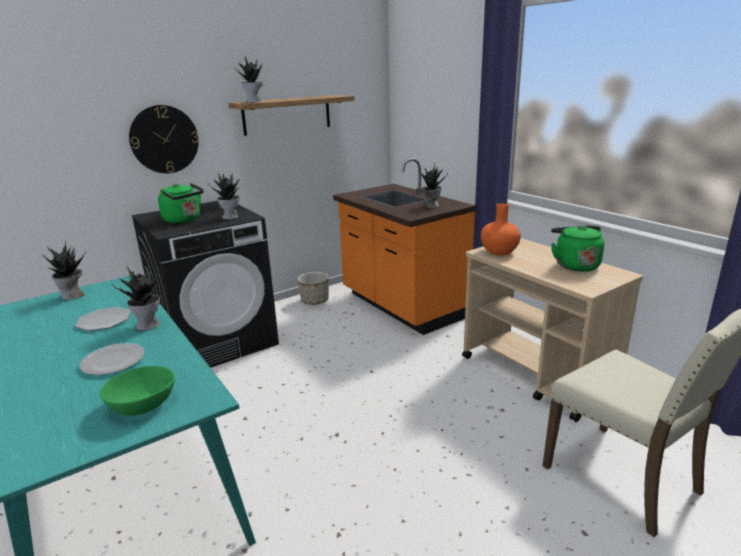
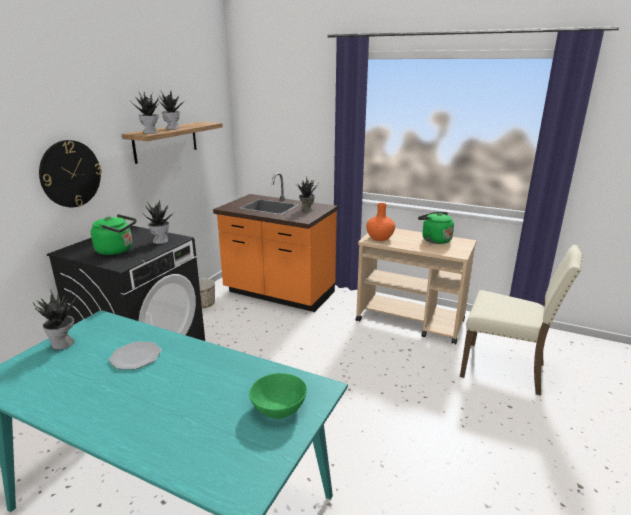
camera: 30 degrees left, 0 degrees up
plate [79,343,145,375] -> none
potted plant [112,264,160,331] -> potted plant moved to [159,90,183,130]

